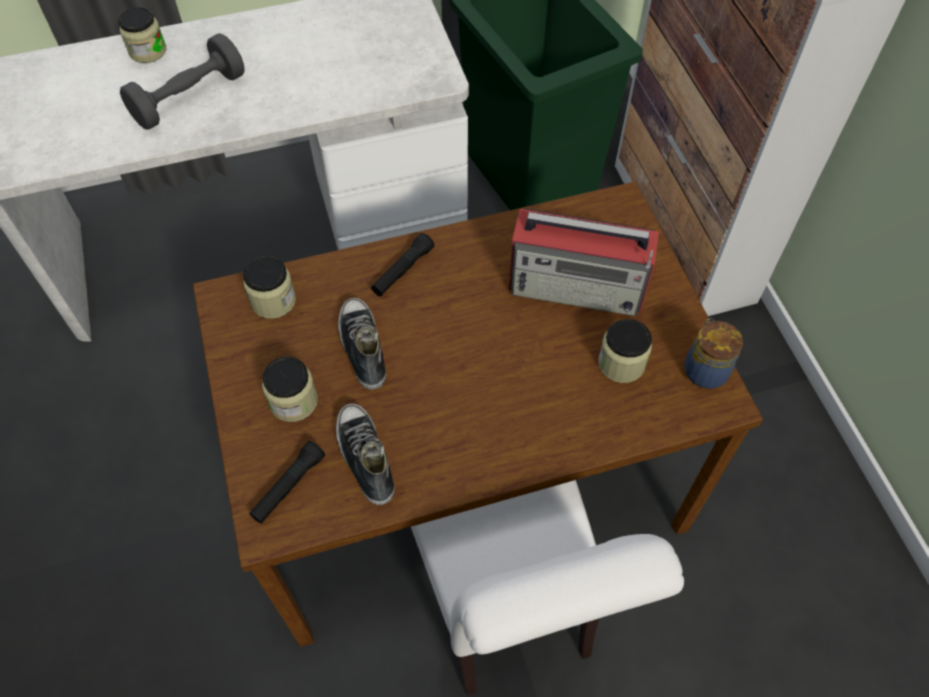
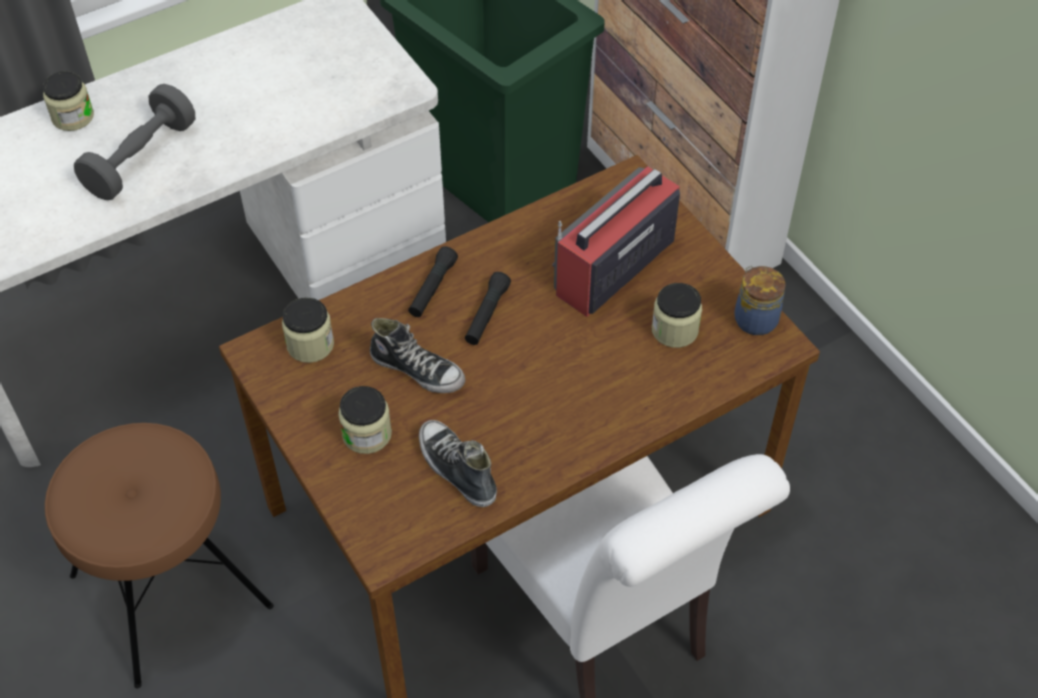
camera: 15 degrees left, 5 degrees down
black flashlight [249,441,325,524] -> black flashlight moved to [465,272,511,345]
shoe [338,298,386,390] -> shoe turned 150 degrees clockwise [370,318,465,393]
radio [509,208,659,316] -> radio turned 135 degrees clockwise [552,166,680,317]
none -> brown stool [45,423,274,689]

